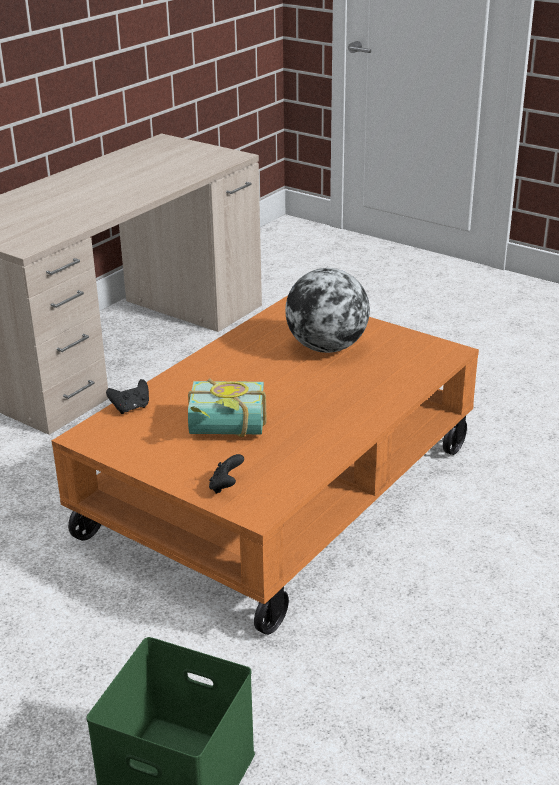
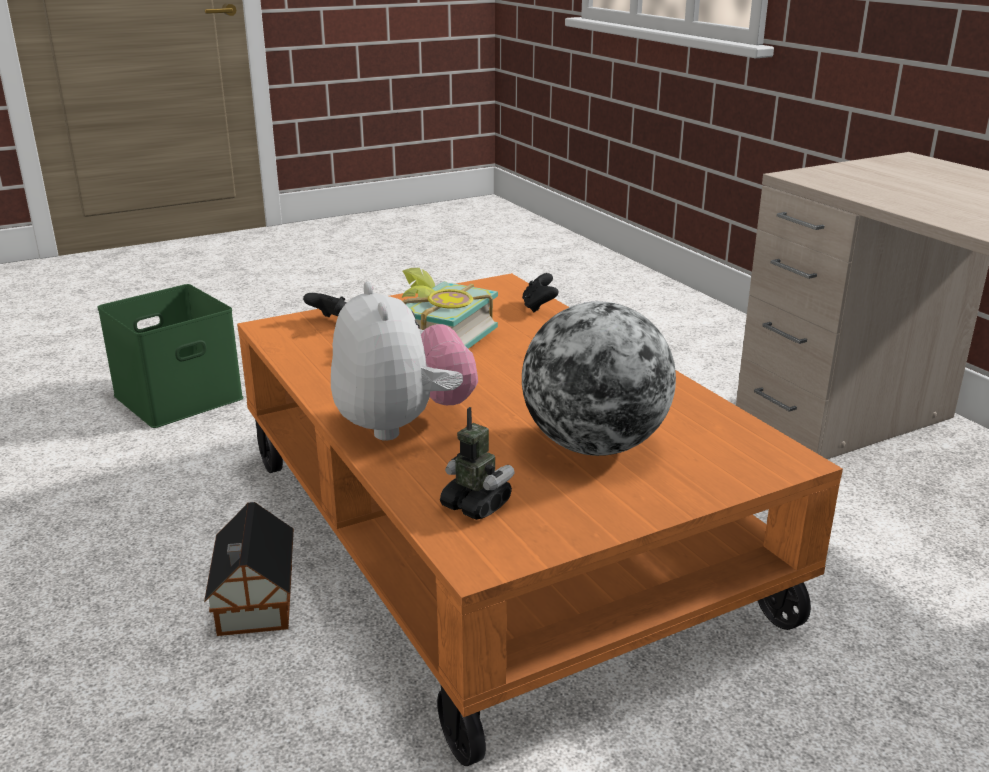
camera: 115 degrees right, 5 degrees down
none -> toy house [204,502,294,636]
none -> plush toy [331,282,478,441]
none -> toy robot [440,407,515,520]

